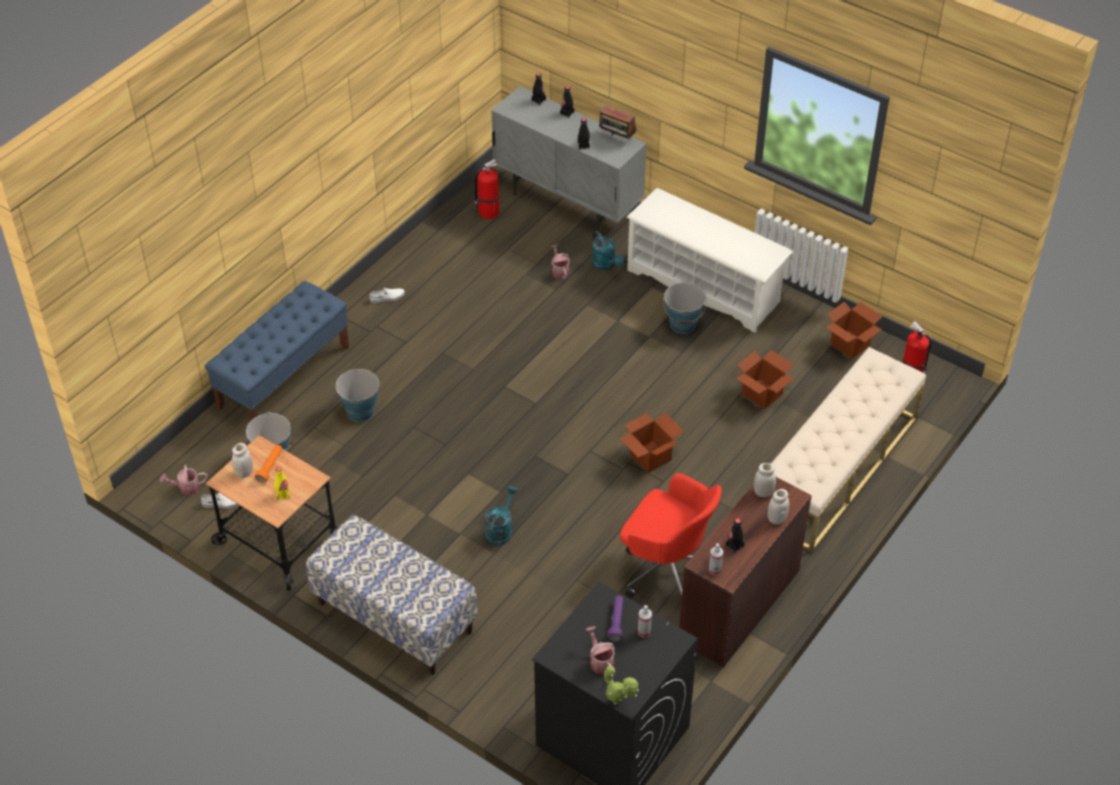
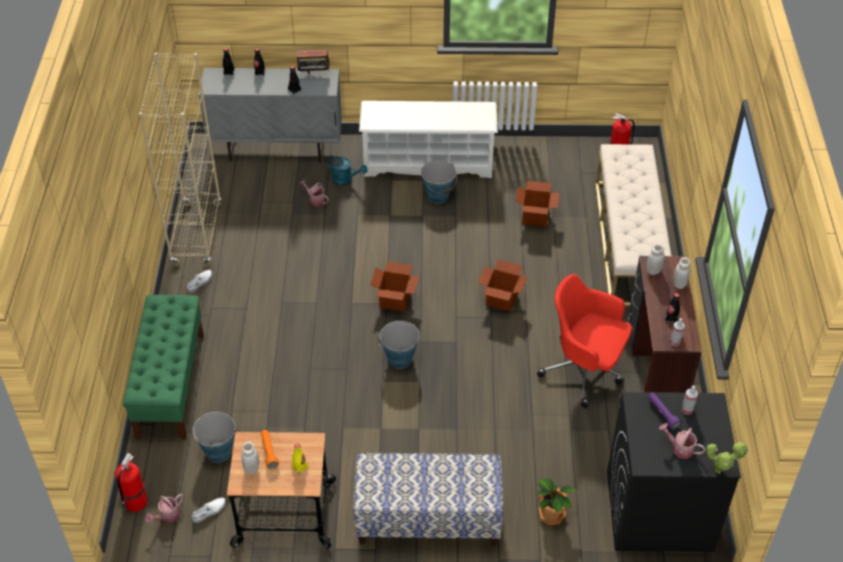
camera: 35 degrees left, 0 degrees up
blue bench [205,281,349,421] -> green bench [123,295,204,440]
bucket [335,369,380,422] -> bucket moved to [379,321,419,369]
fire extinguisher [474,159,499,219] -> fire extinguisher moved to [115,453,148,512]
turquoise watering can [485,486,518,545] -> none
red office chair [620,473,722,598] -> red office chair turned 150 degrees counterclockwise [537,274,632,408]
cardboard box [826,301,883,359] -> cardboard box moved to [370,262,419,312]
none -> beige bookcase [139,53,222,266]
none -> potted plant [537,479,576,525]

